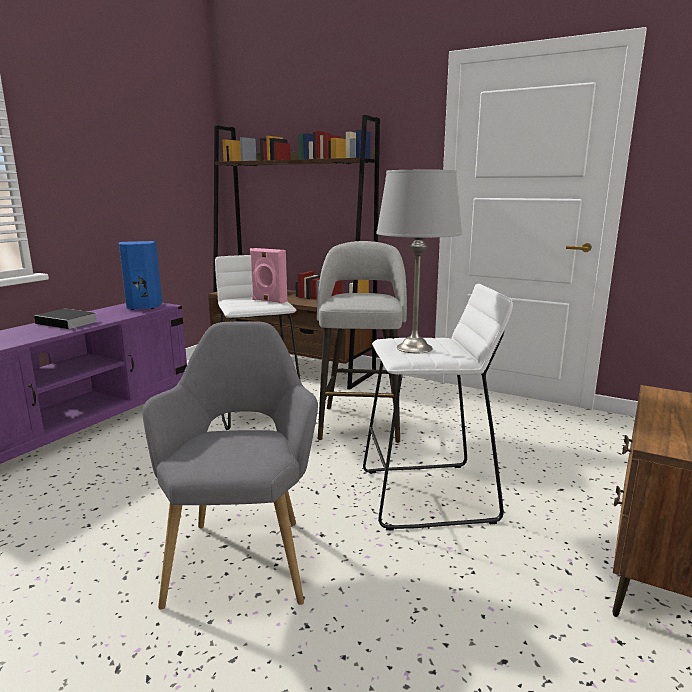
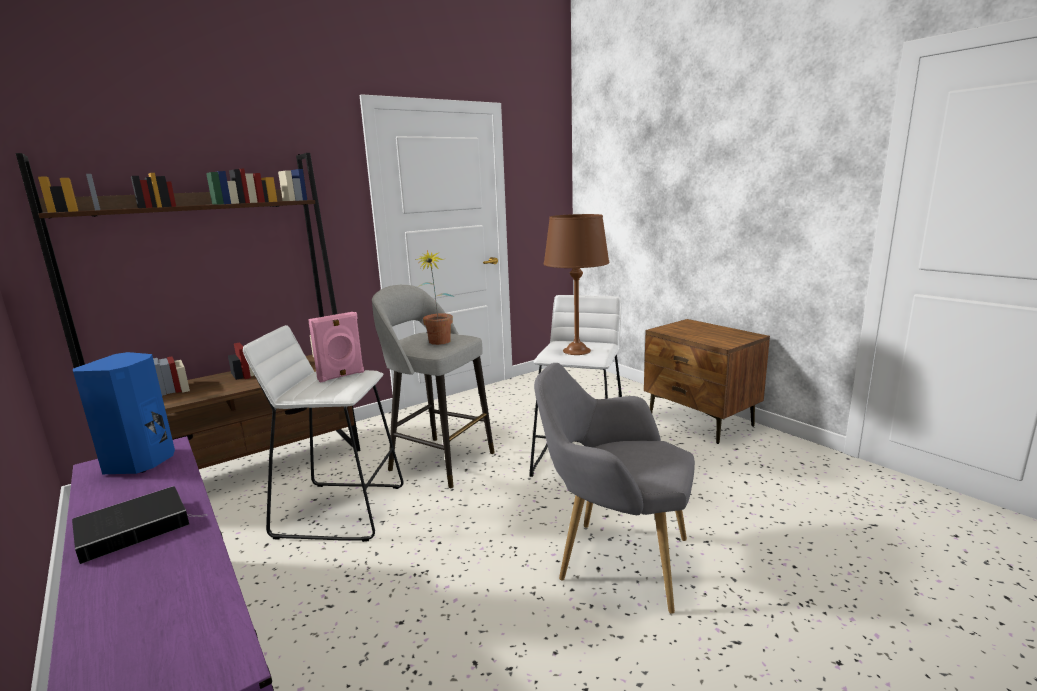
camera: 65 degrees left, 0 degrees up
grey table lamp [376,170,462,353] -> brown table lamp [544,214,609,355]
none -> potted plant [415,250,454,345]

